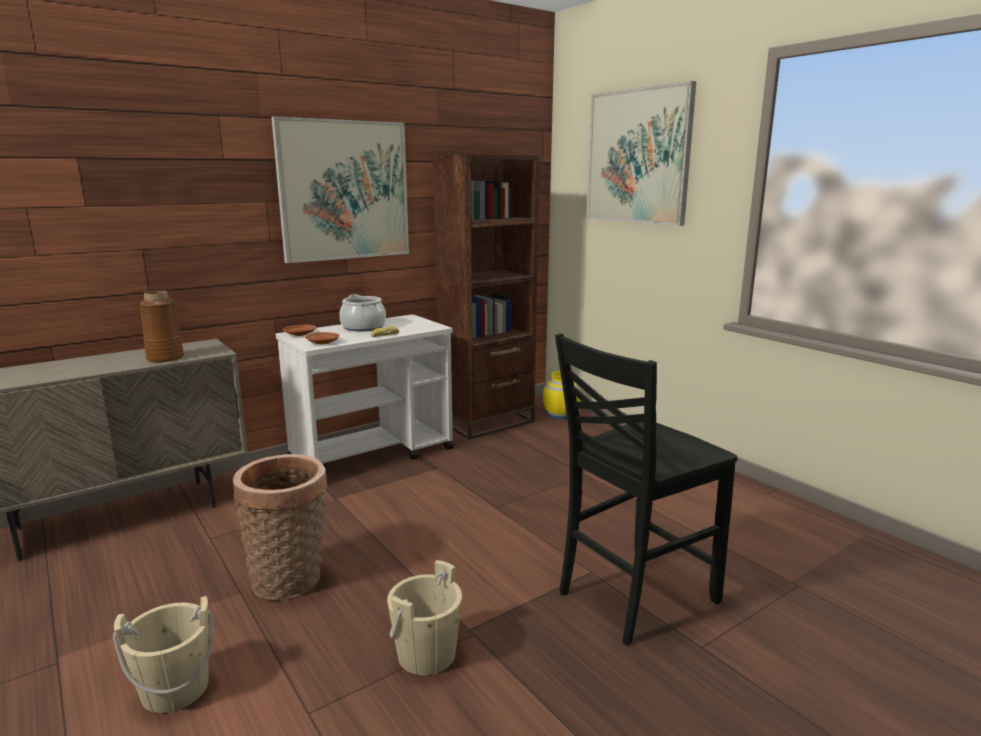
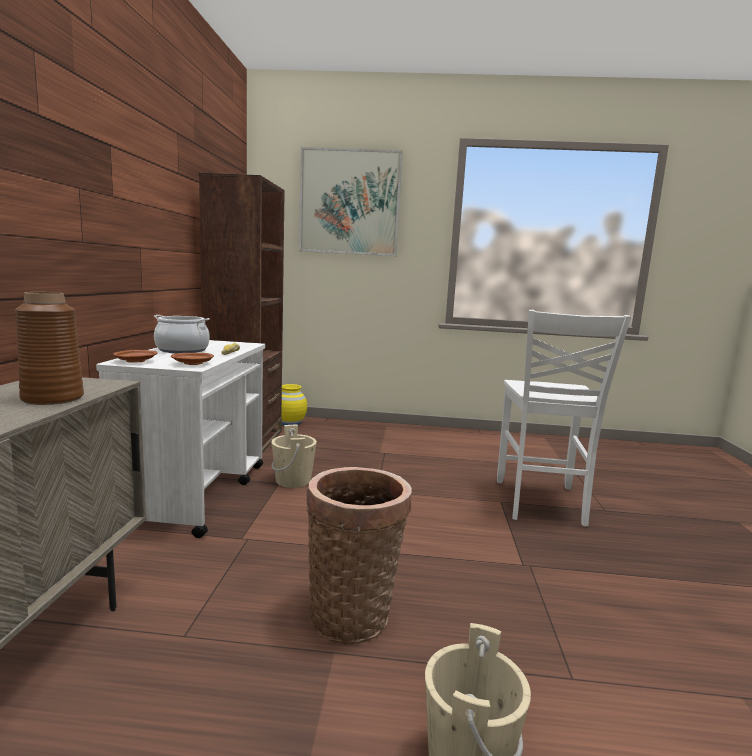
camera: 50 degrees left, 5 degrees down
picture [271,116,409,263] -> none
beige bucket [387,560,462,675] -> beige bucket moved to [271,425,317,488]
black chair [555,333,738,646] -> white chair [497,310,631,527]

